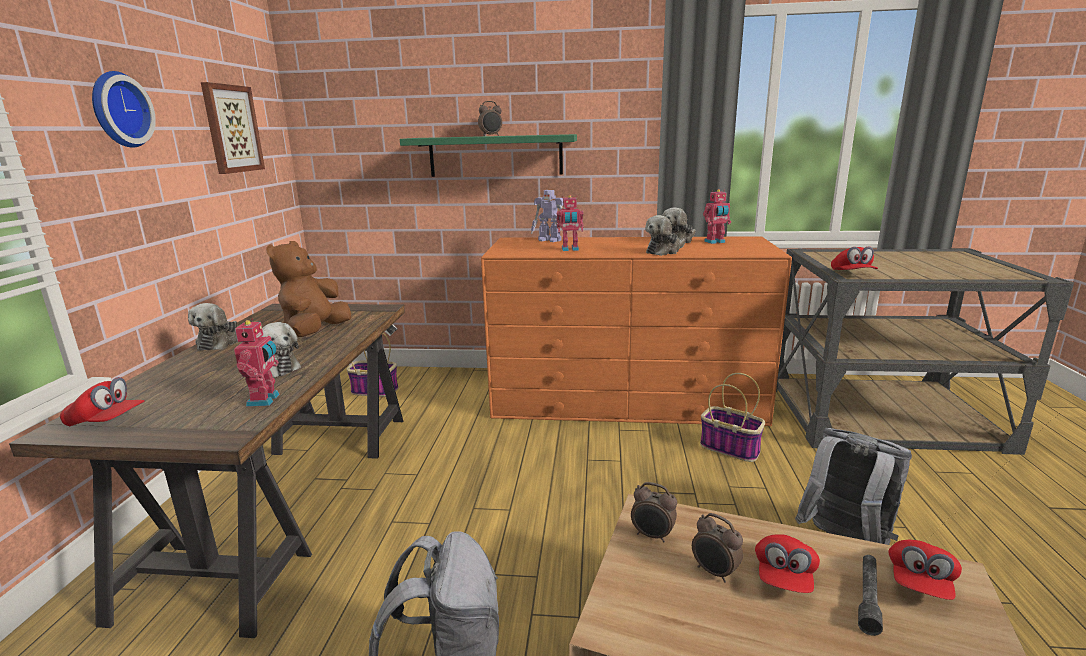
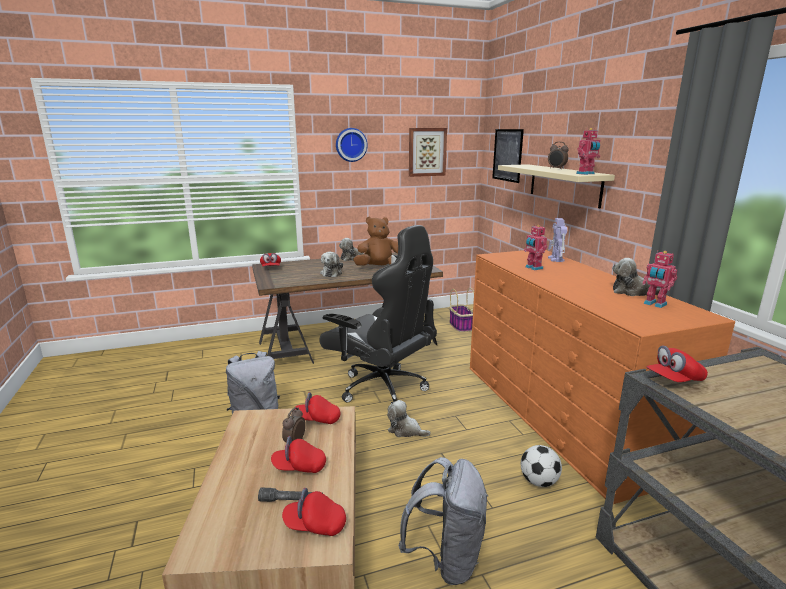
camera: 65 degrees right, 0 degrees up
toy robot [234,318,280,407] -> toy robot moved to [576,128,600,175]
green shelf [400,134,577,177] -> beige shelf [498,164,615,208]
alarm clock [631,482,677,543] -> red cap [295,392,341,424]
plush toy [645,215,686,256] -> plush toy moved to [387,400,430,437]
basket [700,373,765,462] -> football [521,445,562,487]
none -> black office chair [319,225,437,404]
none -> picture [492,129,524,183]

